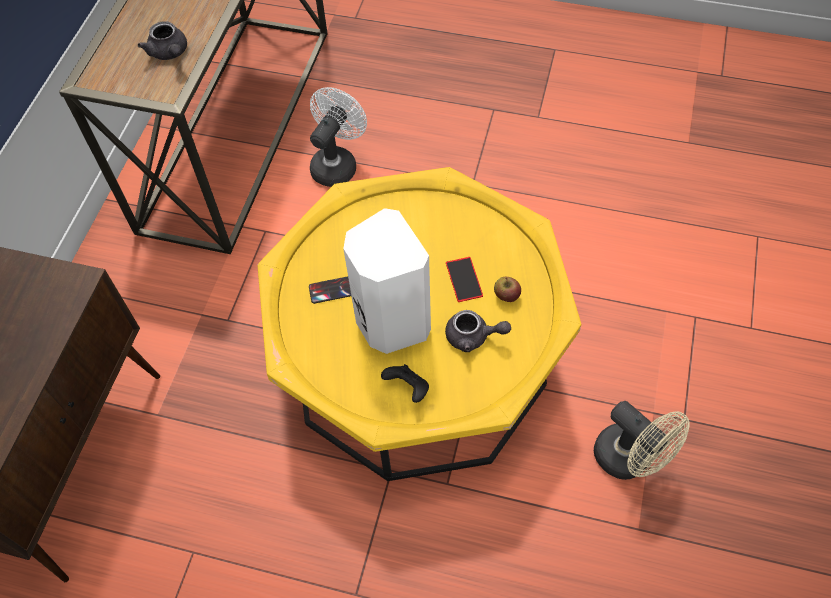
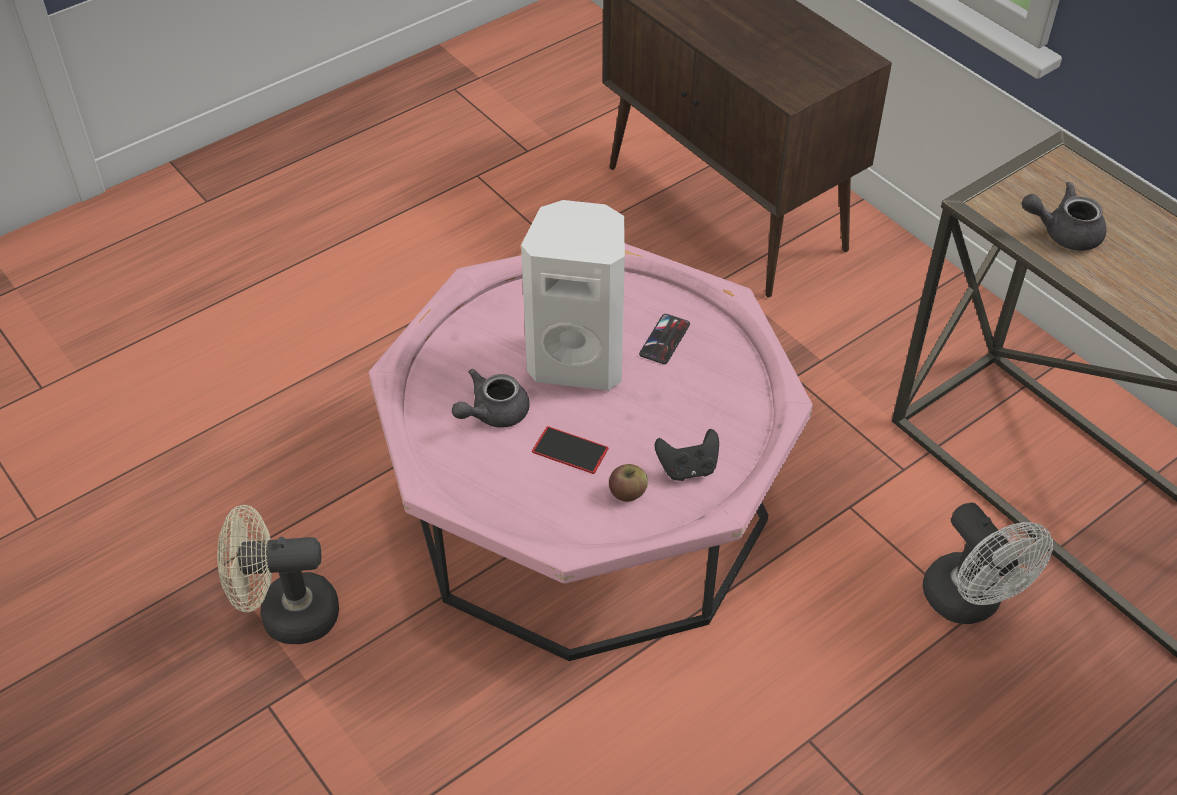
camera: 125 degrees right, 10 degrees down
yellow coffee table [258,167,581,481] -> pink coffee table [369,243,813,661]
black game controller [381,364,429,403] -> black game controller moved to [655,429,719,481]
apple [494,277,521,302] -> apple moved to [609,464,648,502]

